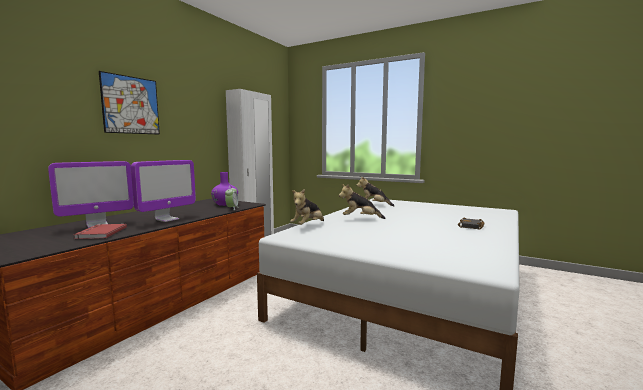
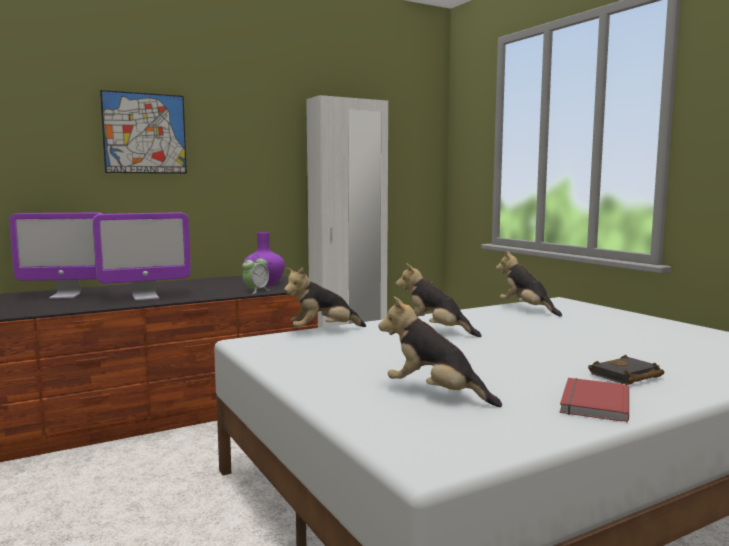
camera: 30 degrees right, 0 degrees up
red book [74,224,127,239] -> red book moved to [560,378,629,422]
none -> plush toy [378,296,502,407]

